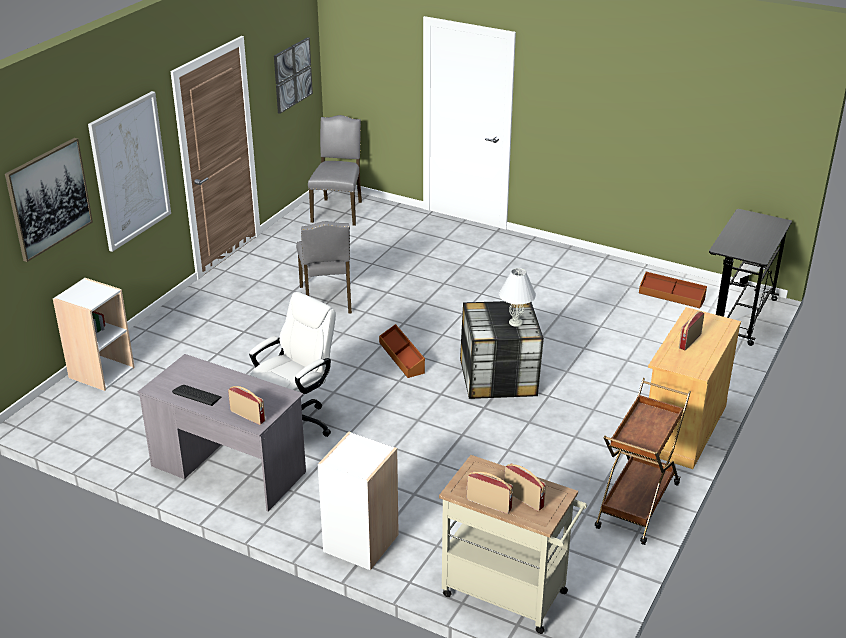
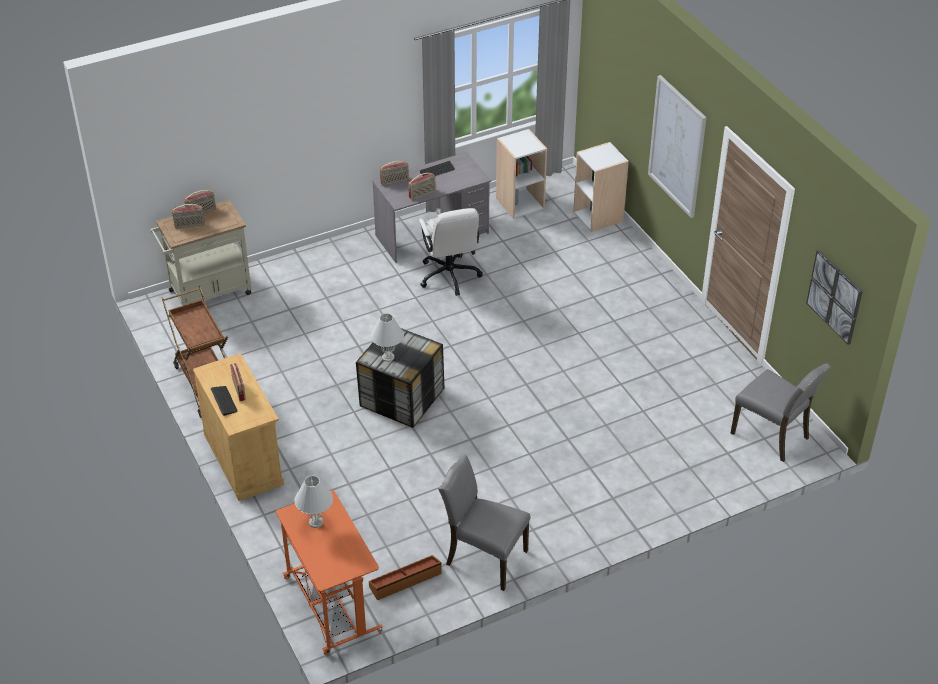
camera: 125 degrees right, 10 degrees up
picture [5,138,93,262] -> none
grey chair [296,221,352,314] -> grey chair moved to [438,454,531,591]
bookcase [318,432,399,570] -> bookcase moved to [496,129,547,219]
brown storage box [379,324,425,378] -> none
black desk [709,209,792,346] -> orange desk [276,490,383,655]
none -> keyboard [211,386,238,416]
none -> white table lamp [295,476,333,528]
none -> radio [408,173,436,200]

